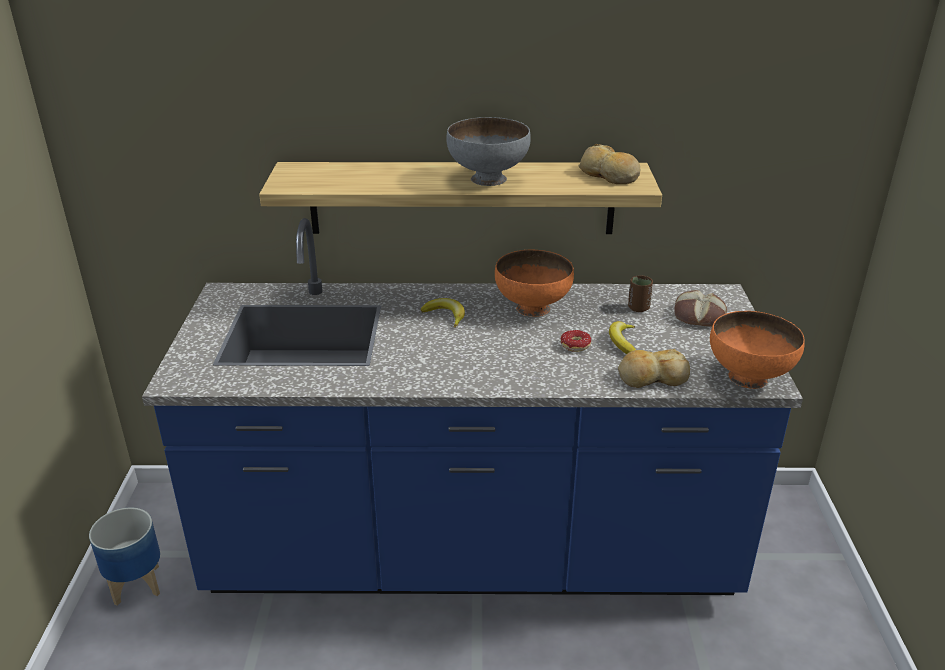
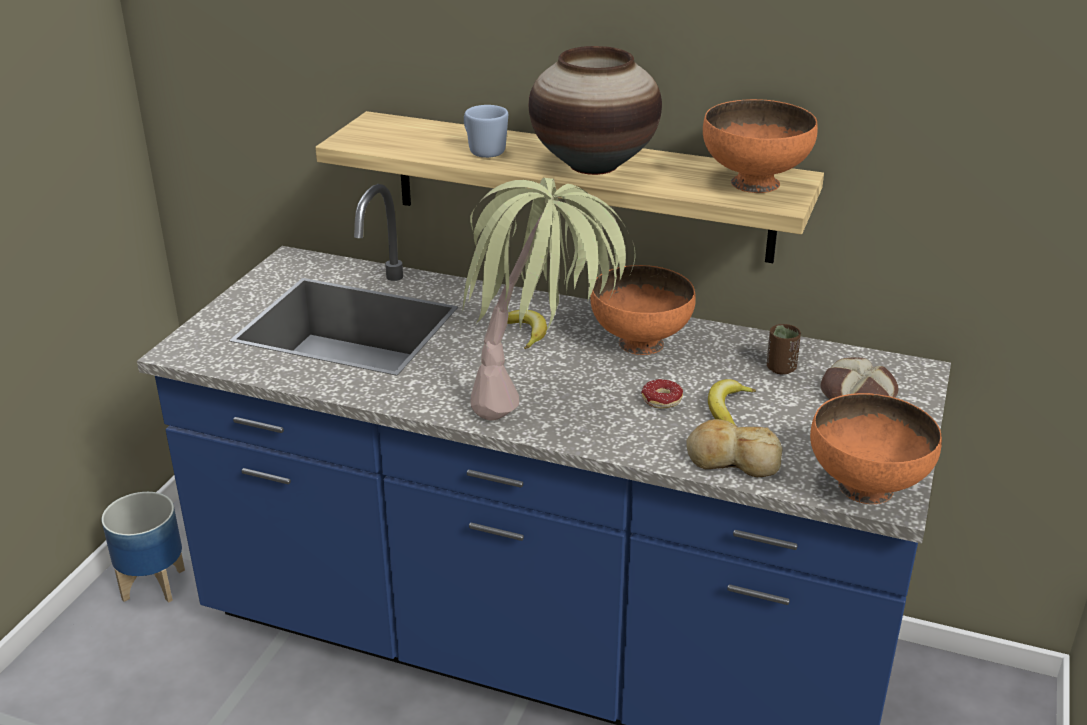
camera: 20 degrees right, 0 degrees up
grey bowl [446,117,531,186] -> vase [529,46,662,175]
bread [578,144,640,184] -> orange bowl [703,99,818,193]
none -> potted plant [462,178,636,421]
none -> blue mug [464,105,508,158]

